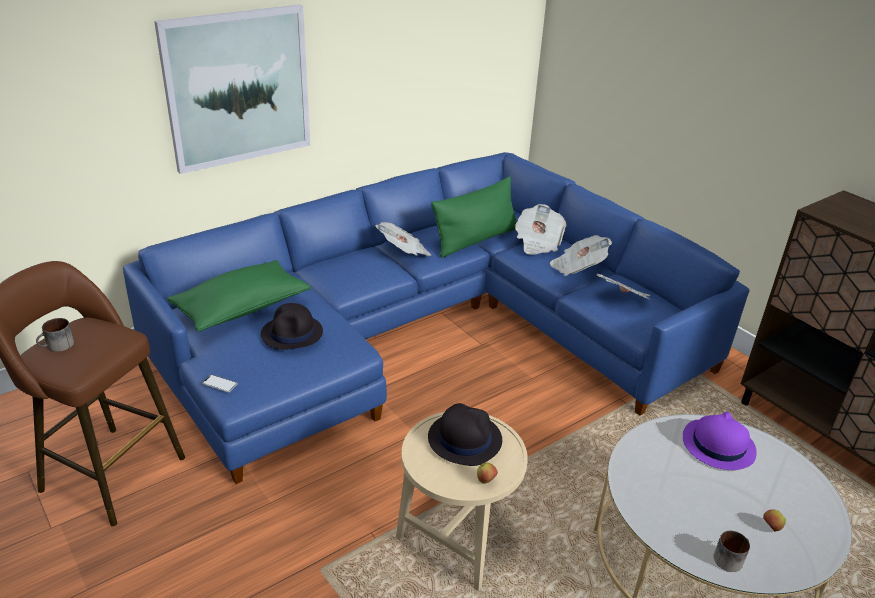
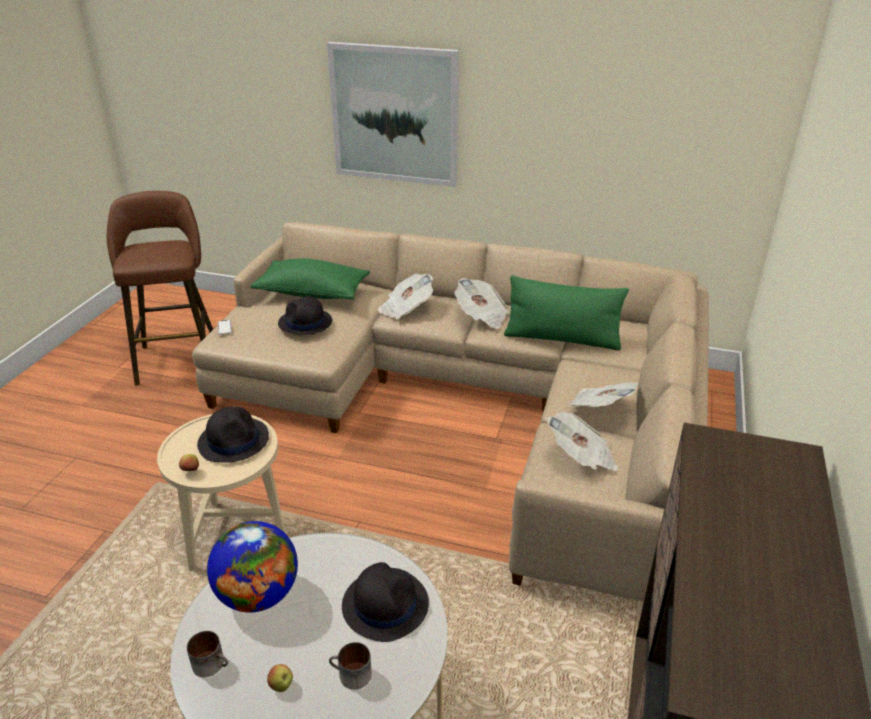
camera: 55 degrees right, 0 degrees up
mug [36,318,74,352] -> mug moved to [329,642,372,690]
blue sofa [123,152,750,484] -> beige sofa [192,222,709,602]
newspaper [515,204,566,255] -> newspaper moved to [378,274,434,319]
purple hat [682,412,757,470] -> black hat [342,562,429,642]
none -> globe [207,521,298,613]

